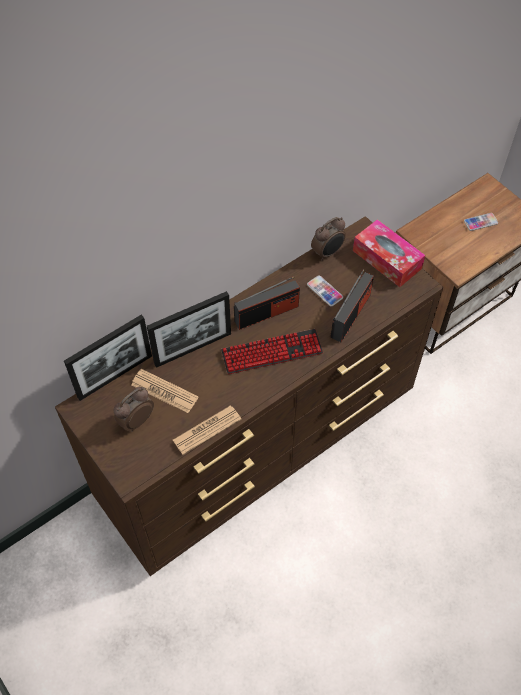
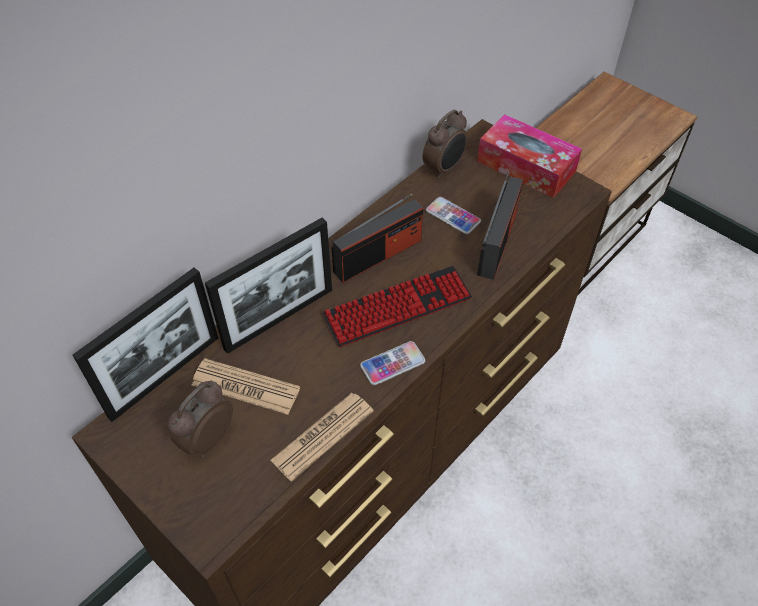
camera: 10 degrees left, 5 degrees down
phone [464,213,498,231] -> phone moved to [360,341,425,385]

